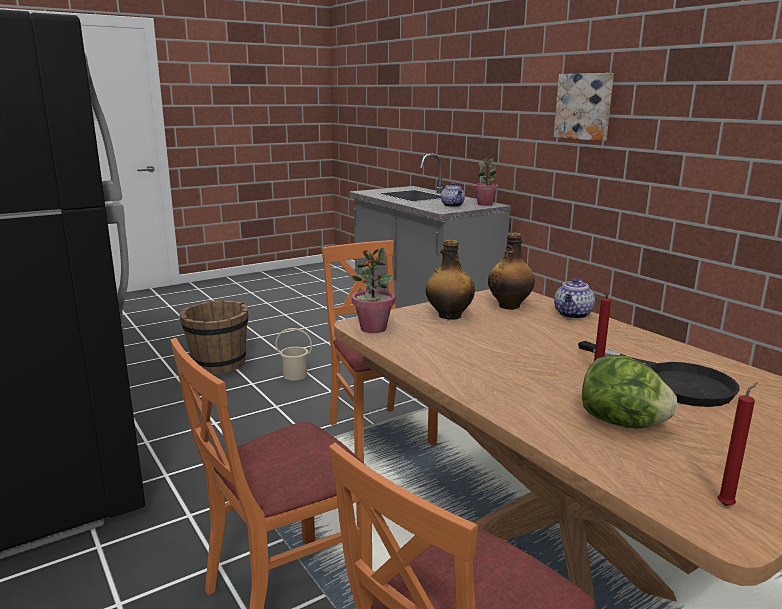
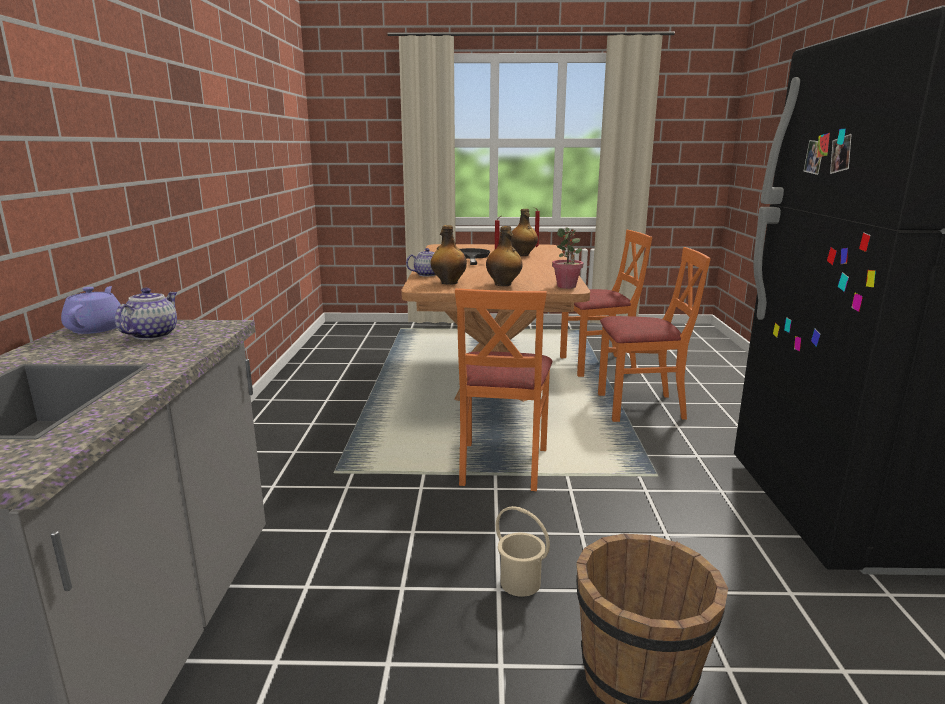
camera: 145 degrees left, 0 degrees up
potted plant [474,158,498,206] -> purple teapot [61,286,122,334]
picture [554,73,614,141] -> none
lettuce [582,355,677,428] -> bottle [511,209,538,256]

